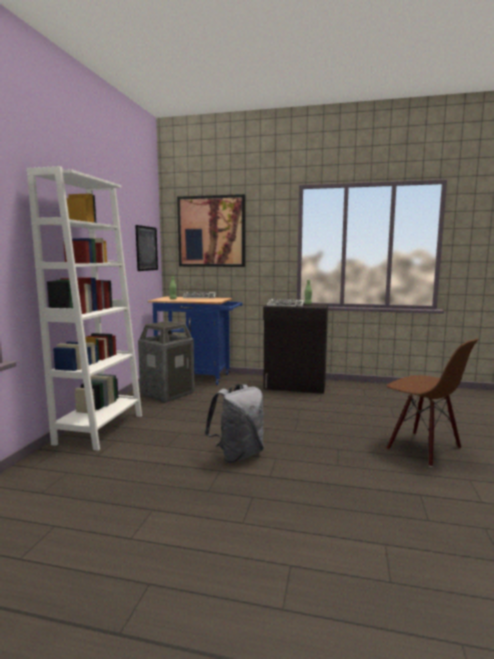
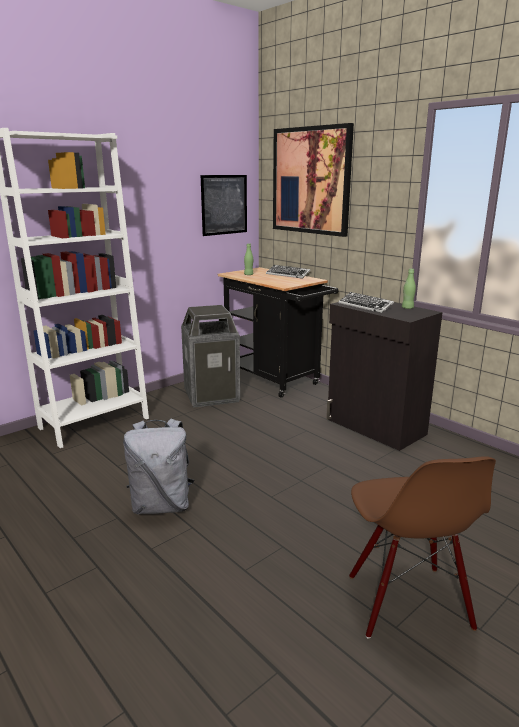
camera: 35 degrees right, 10 degrees up
blue cart [148,296,243,385] -> black cart [218,267,338,398]

